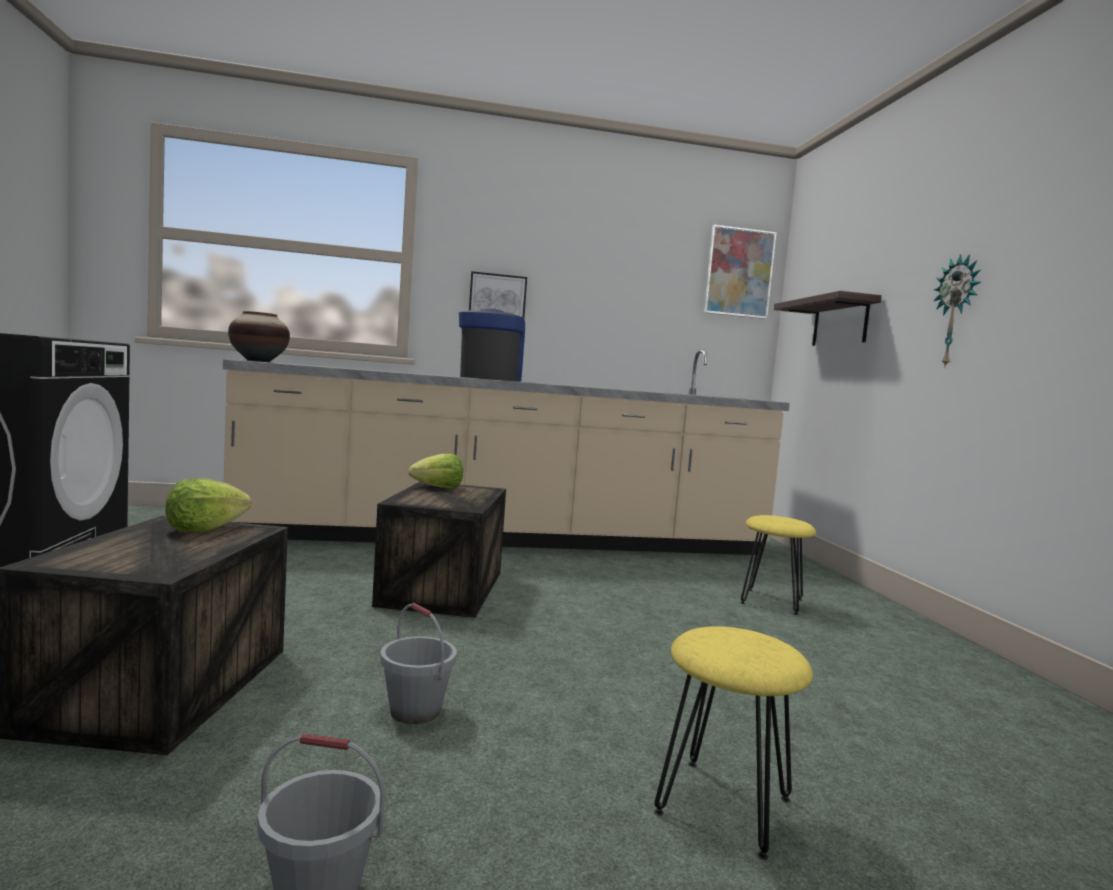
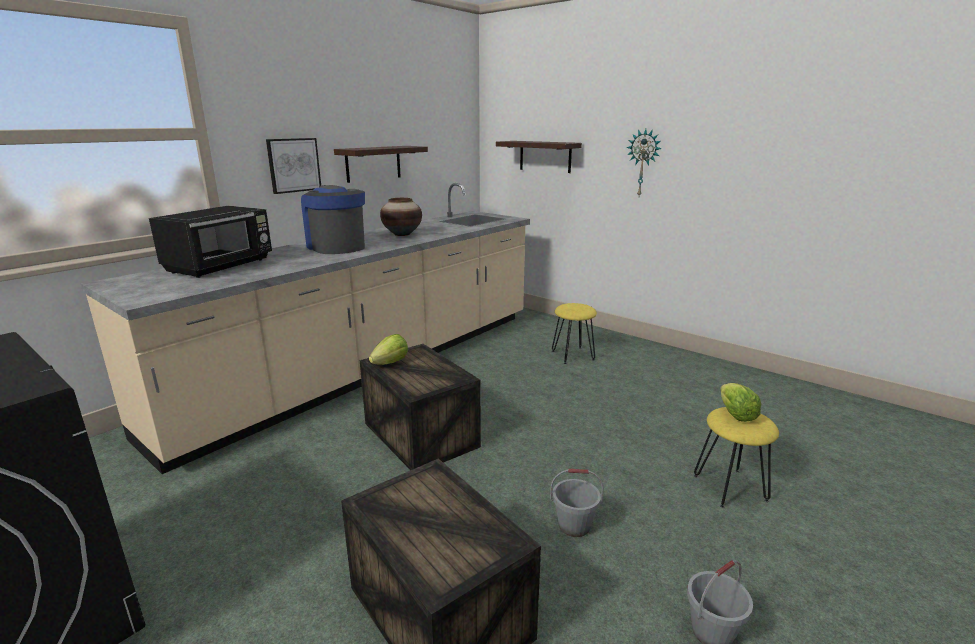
camera: 40 degrees left, 15 degrees up
lettuce [165,478,251,532] -> lettuce moved to [720,383,761,422]
vase [228,311,290,362] -> vase moved to [380,198,422,236]
picture [704,225,777,319] -> none
none -> black microwave [149,206,272,278]
none -> shelf [334,146,428,183]

